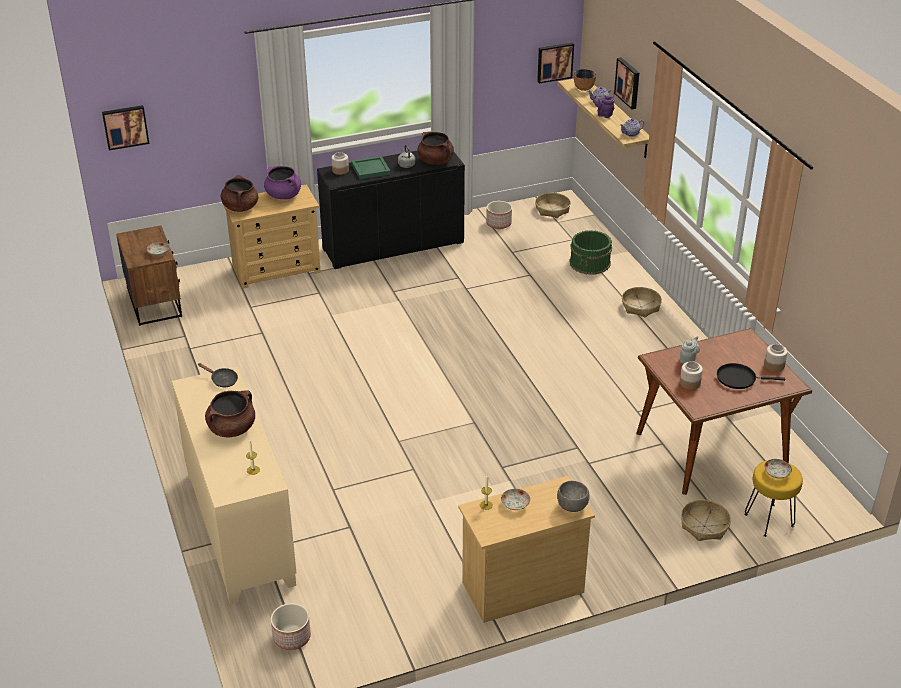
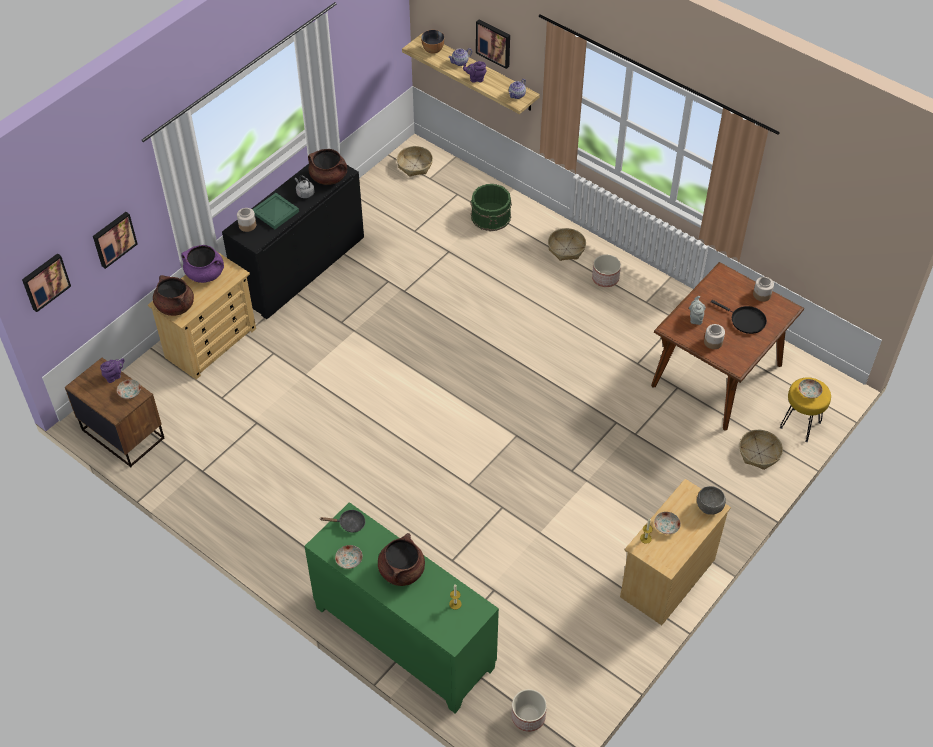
camera: 30 degrees left, 15 degrees up
beige cabinet [172,366,296,604] -> green cabinet [304,502,499,713]
planter [486,201,512,229] -> planter moved to [592,254,621,287]
picture [537,43,574,84] -> picture moved to [93,212,137,269]
black frying pan [717,363,785,389] -> black frying pan turned 120 degrees counterclockwise [711,300,767,334]
none -> purple teapot [100,358,125,383]
none -> plate [335,545,363,569]

